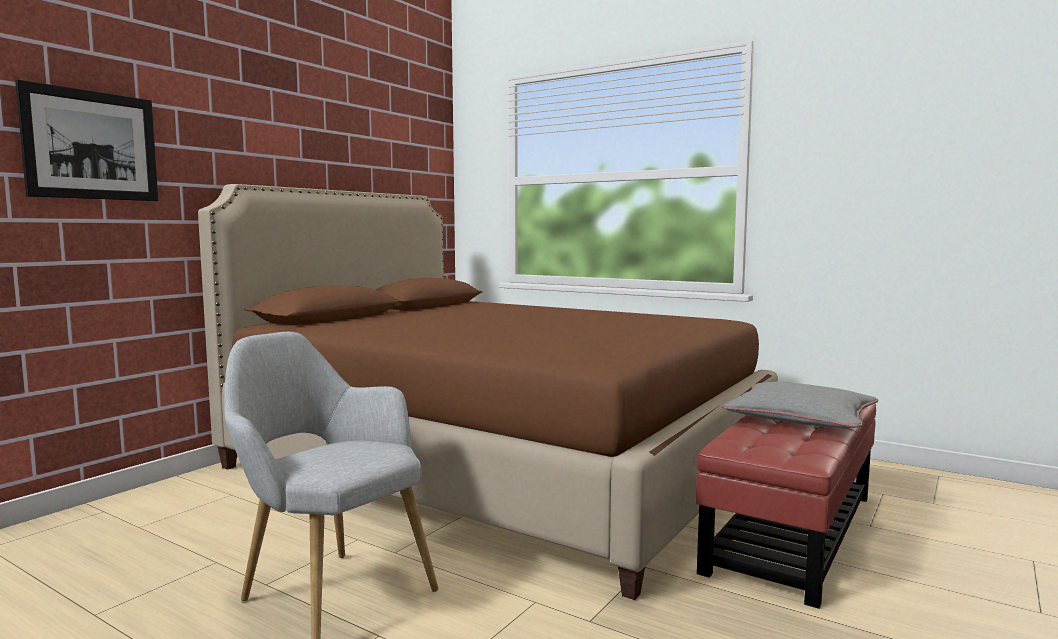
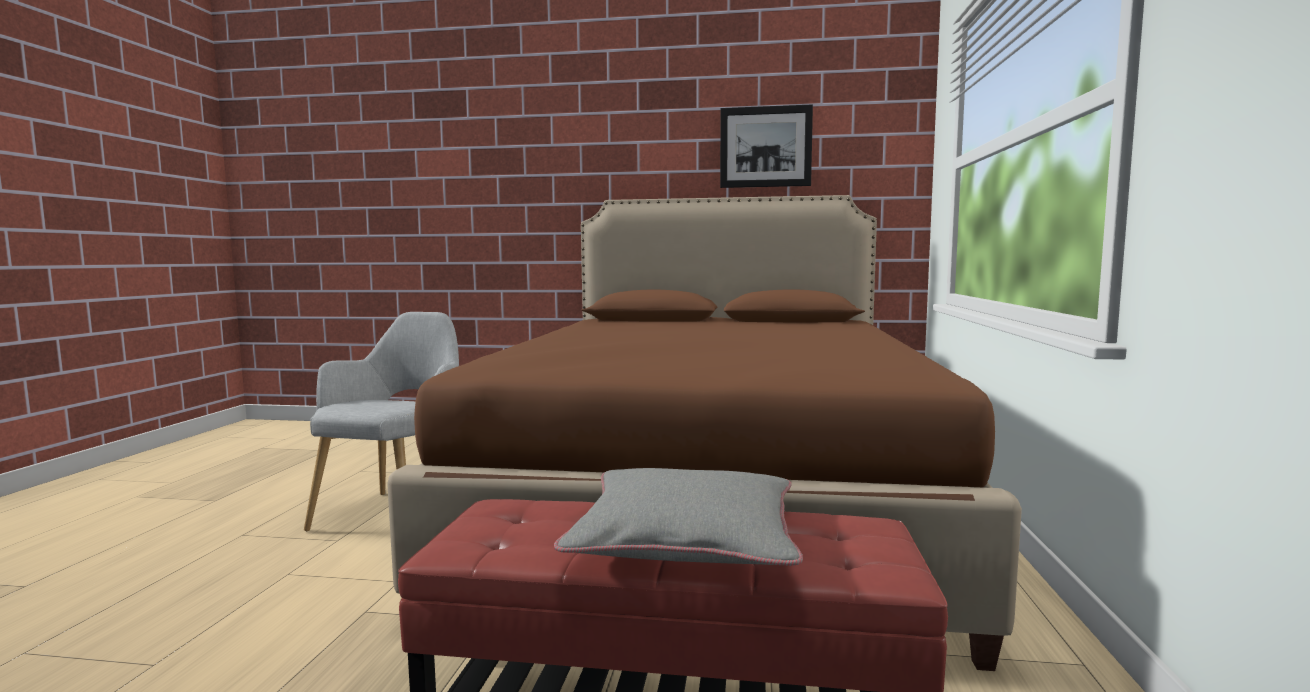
camera: 65 degrees right, 0 degrees up
picture [15,79,158,201] -> picture moved to [720,104,813,188]

